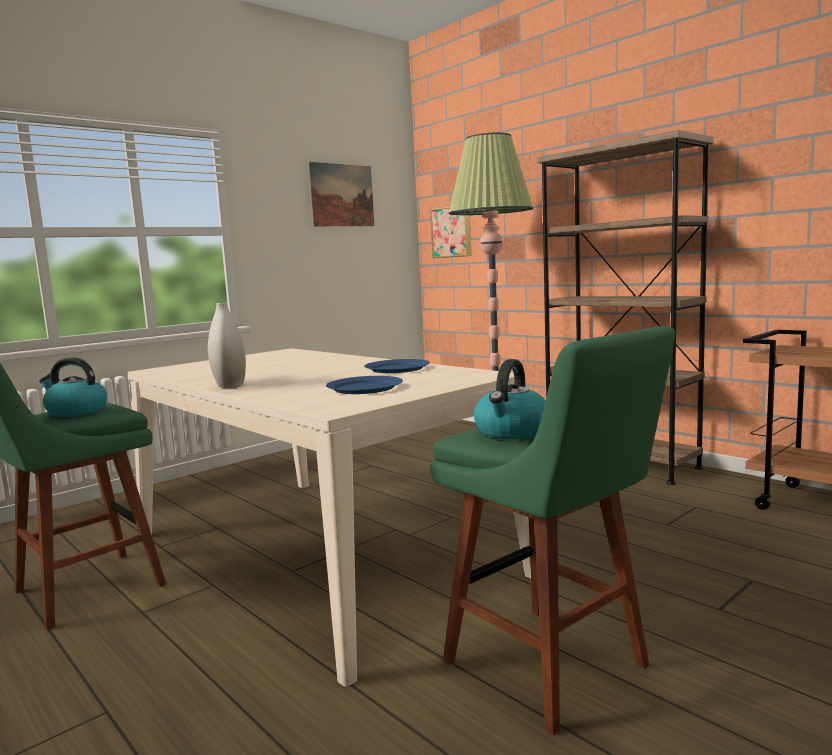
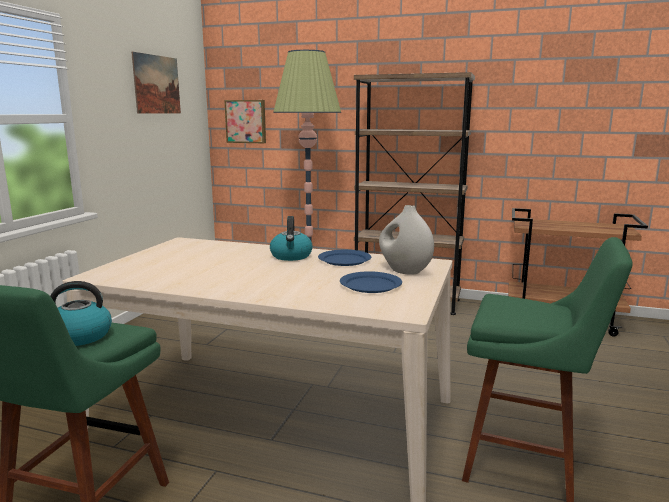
camera: 30 degrees left, 5 degrees up
white vase [208,303,246,388] -> white vase moved to [379,205,434,275]
kettle [474,359,546,439] -> kettle moved to [270,216,313,261]

